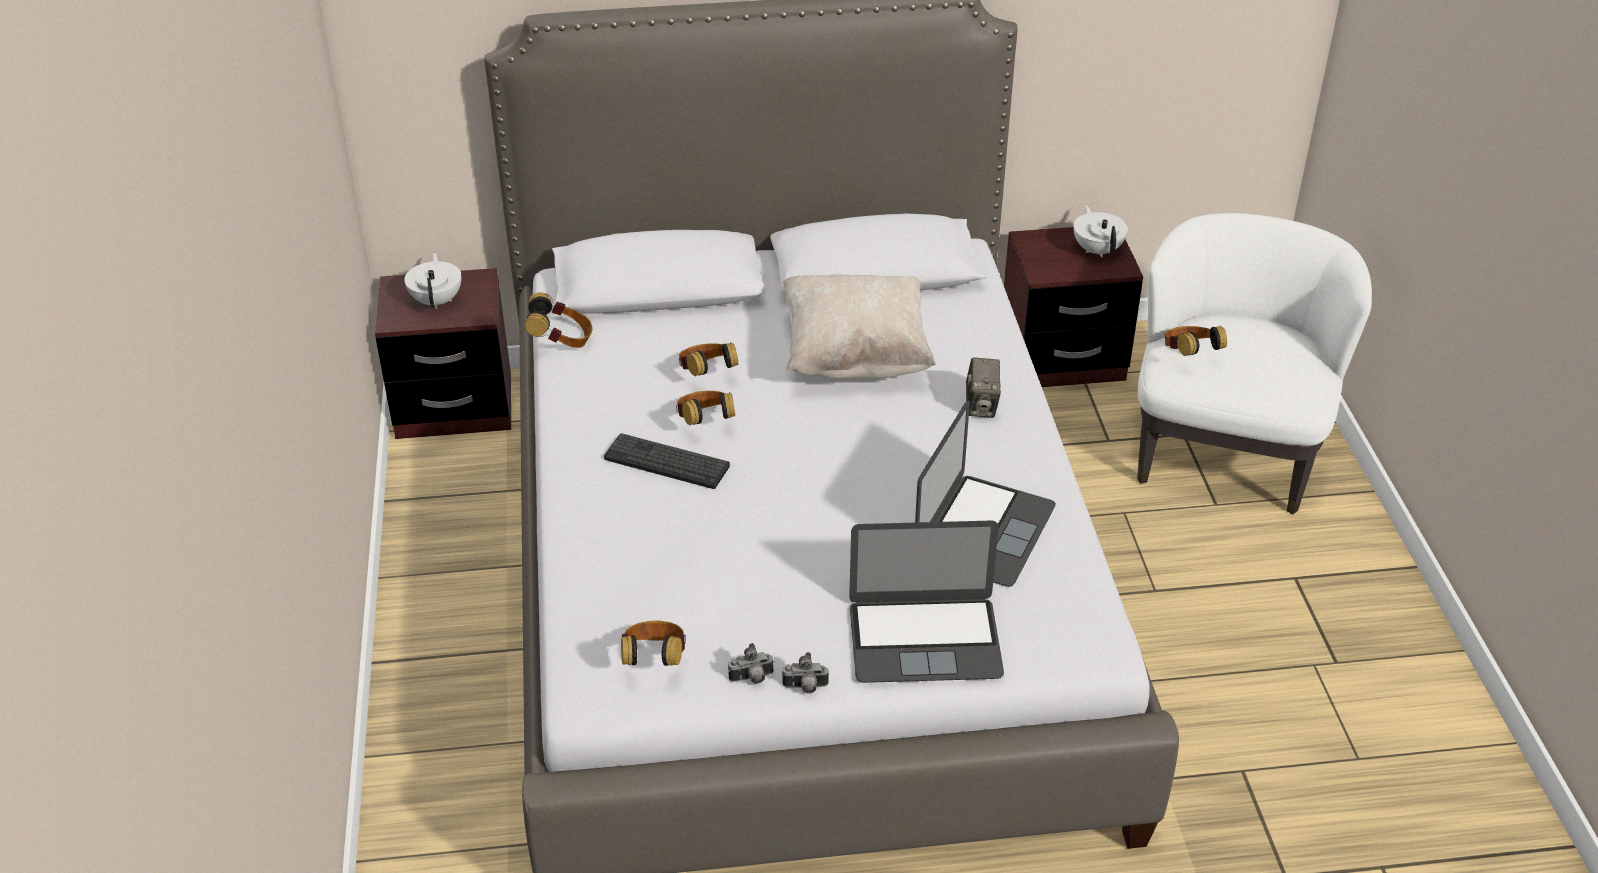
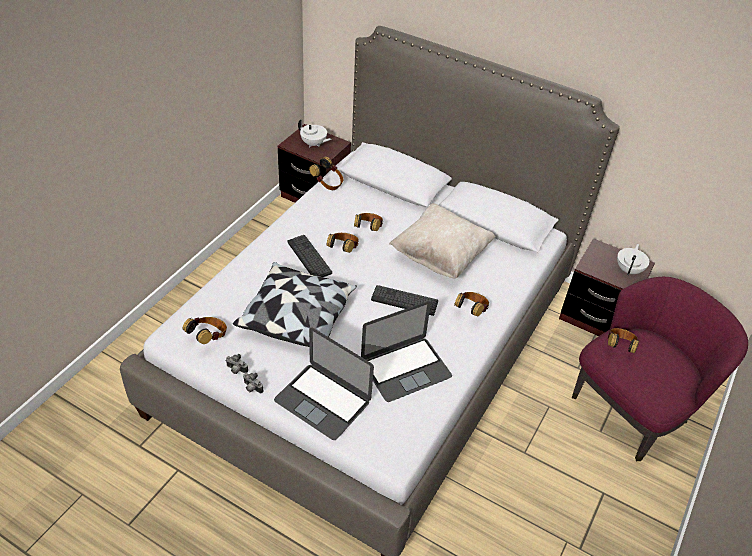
camera: 35 degrees right, 5 degrees up
white teapot [404,253,462,309] -> white teapot turned 90 degrees clockwise [298,119,331,147]
camera [966,357,1001,418] -> headphones [454,292,489,316]
white armchair [1137,213,1372,515] -> purple armchair [572,277,748,461]
none -> pillow [233,262,357,347]
none -> keyboard [371,285,438,316]

